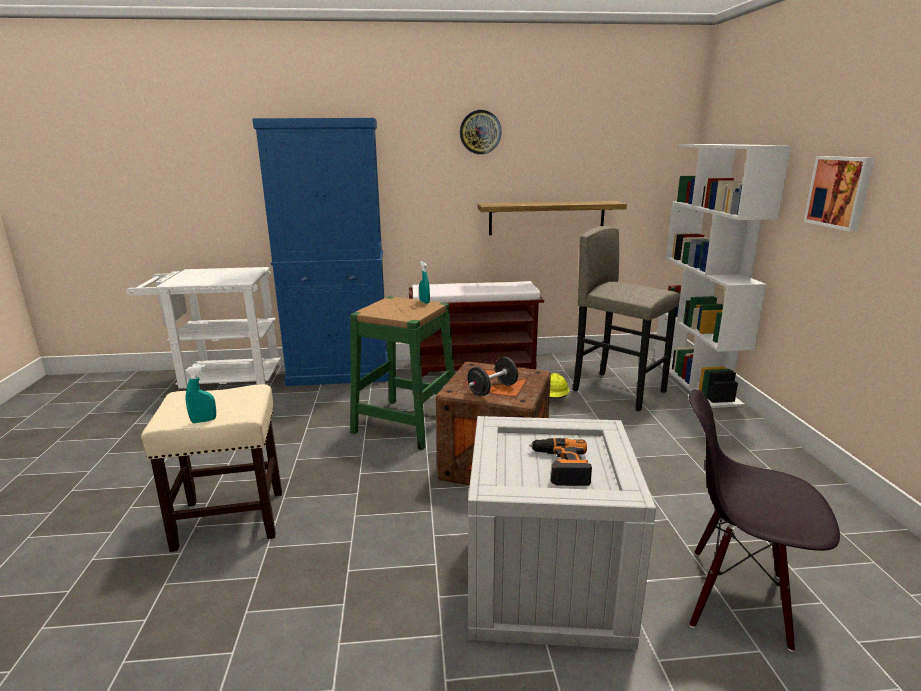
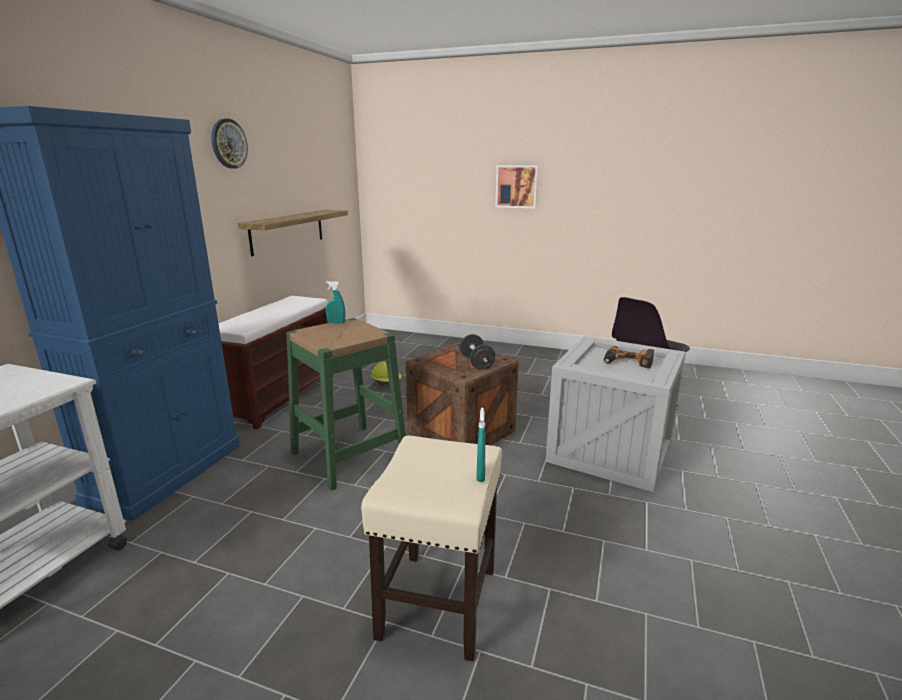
camera: 65 degrees left, 0 degrees up
grey stool [573,226,680,411] -> none
white bookcase [654,144,792,408] -> none

